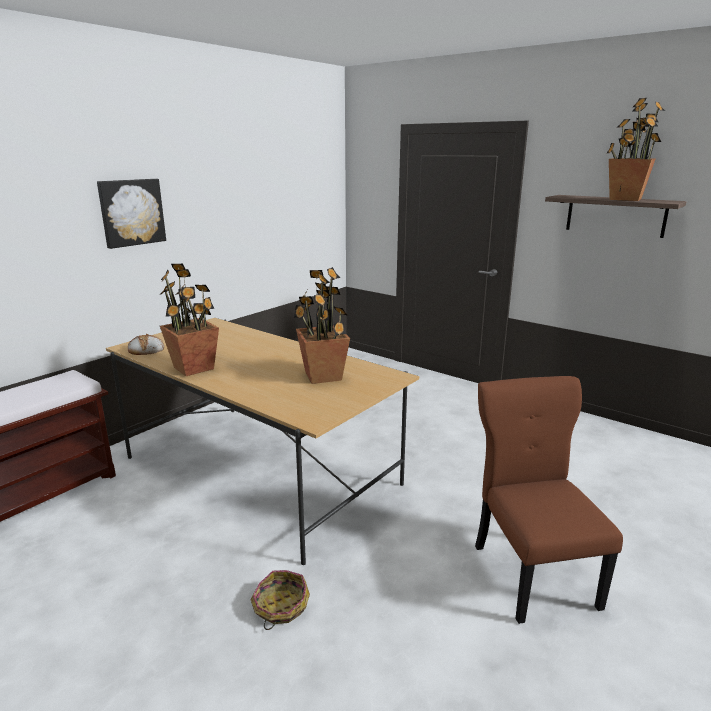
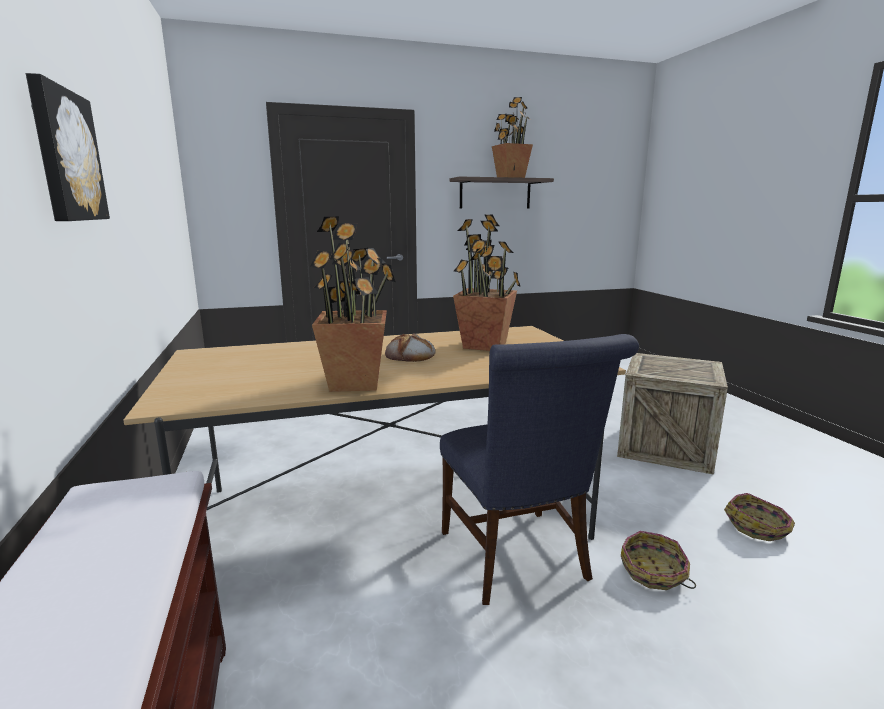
camera: 55 degrees left, 5 degrees down
bread [128,334,164,355] -> bread moved to [385,333,435,362]
brown chair [475,376,623,624] -> crate [617,353,728,475]
none -> blue chair [440,334,639,605]
none -> basket [724,493,795,541]

